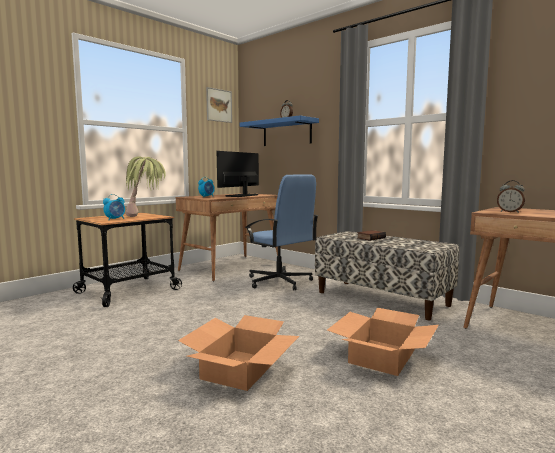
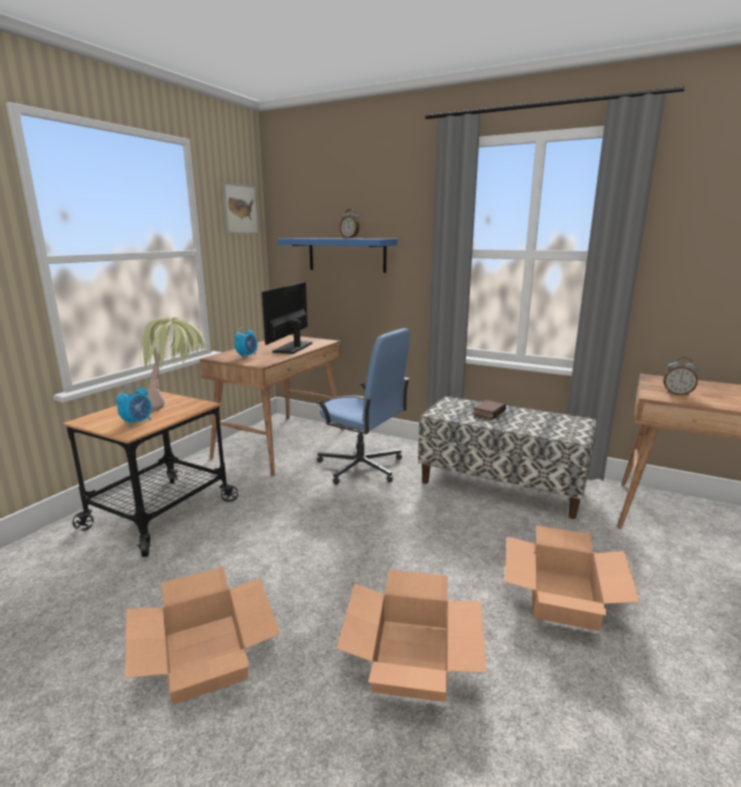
camera: 15 degrees left, 10 degrees up
none -> cardboard box [125,567,280,705]

